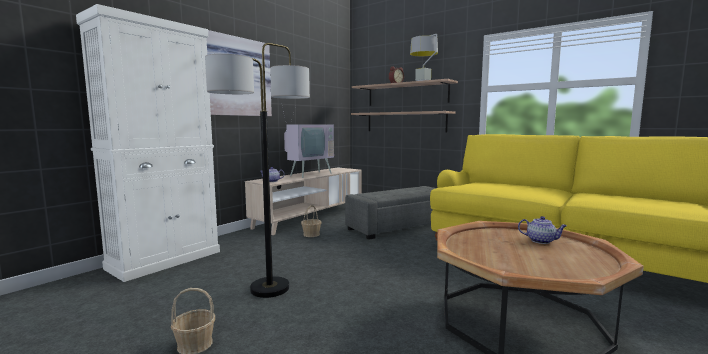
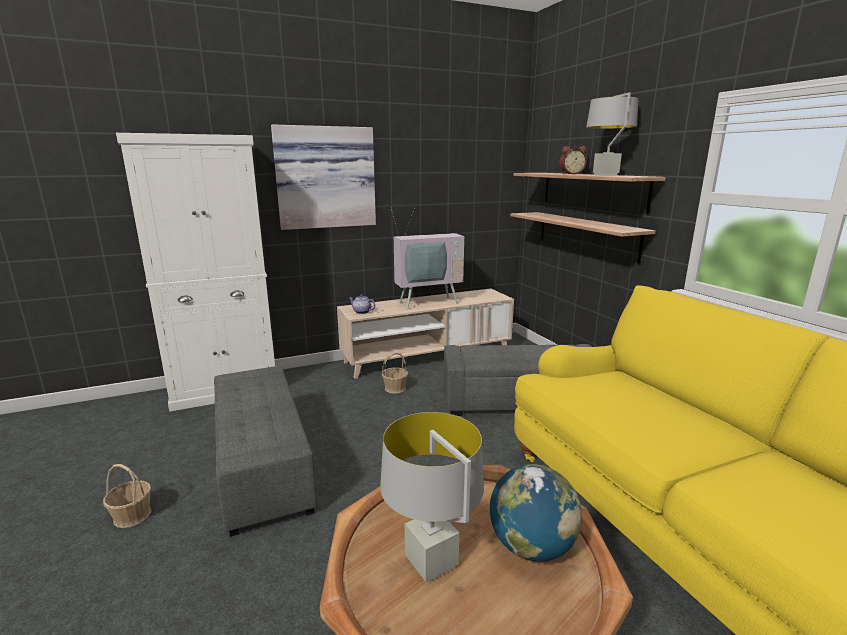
camera: 30 degrees right, 10 degrees up
floor lamp [205,43,310,298] -> grey ottoman [214,366,317,537]
teapot [518,216,567,244] -> globe [490,464,582,562]
none -> grey table lamp [380,412,484,583]

